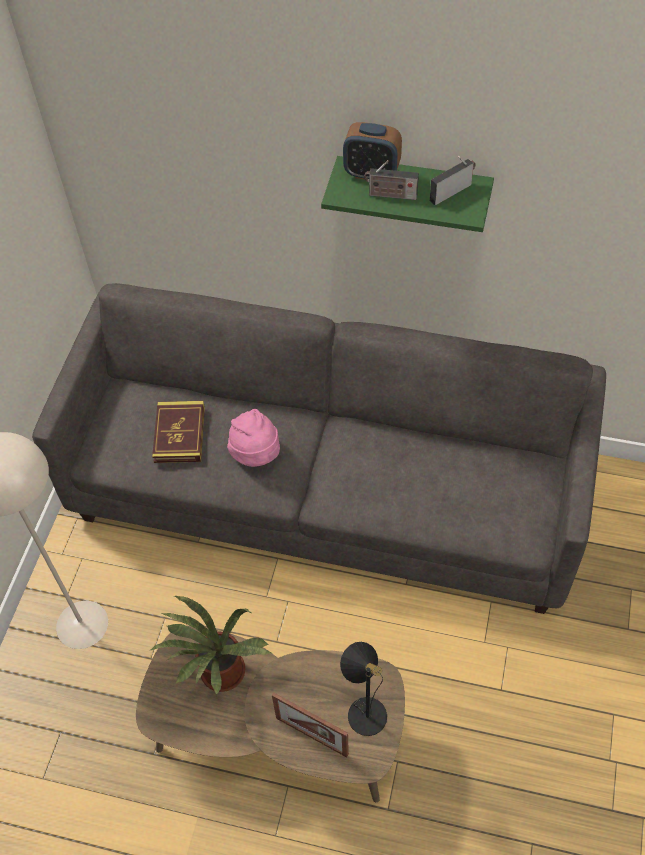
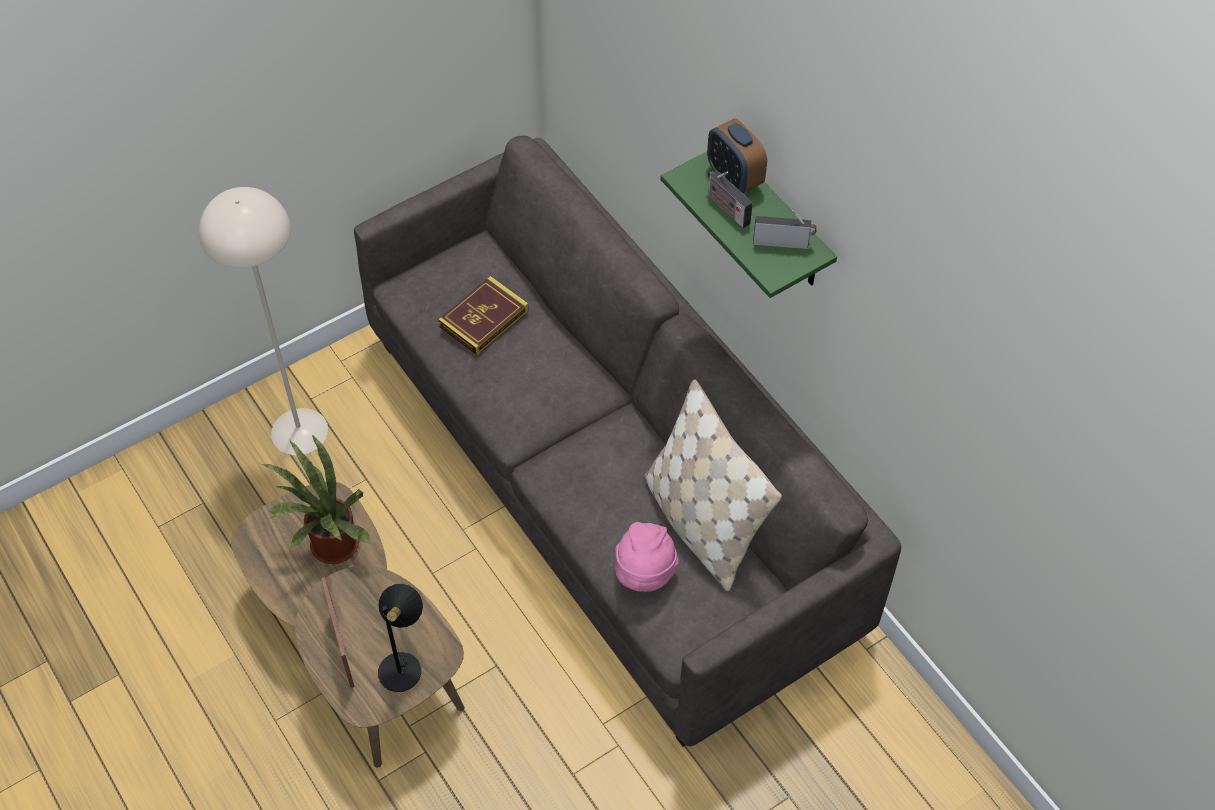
camera: 40 degrees right, 0 degrees up
pink hat [227,409,280,467] -> pink hat moved to [615,522,679,592]
none -> beige pillow [645,380,782,591]

